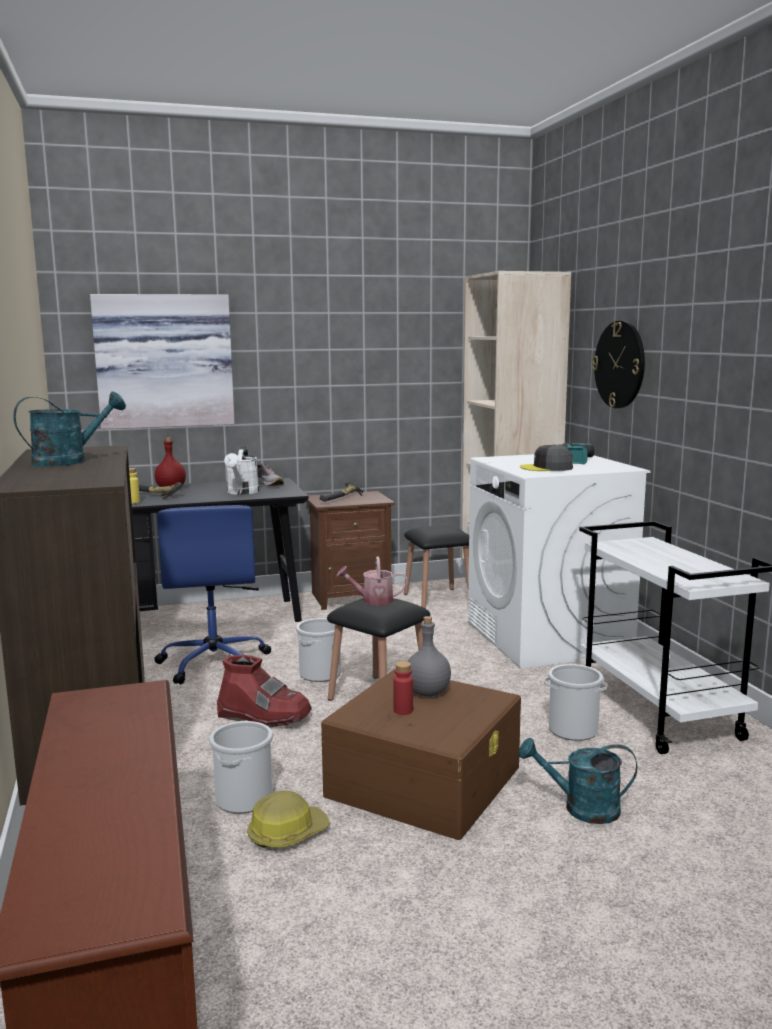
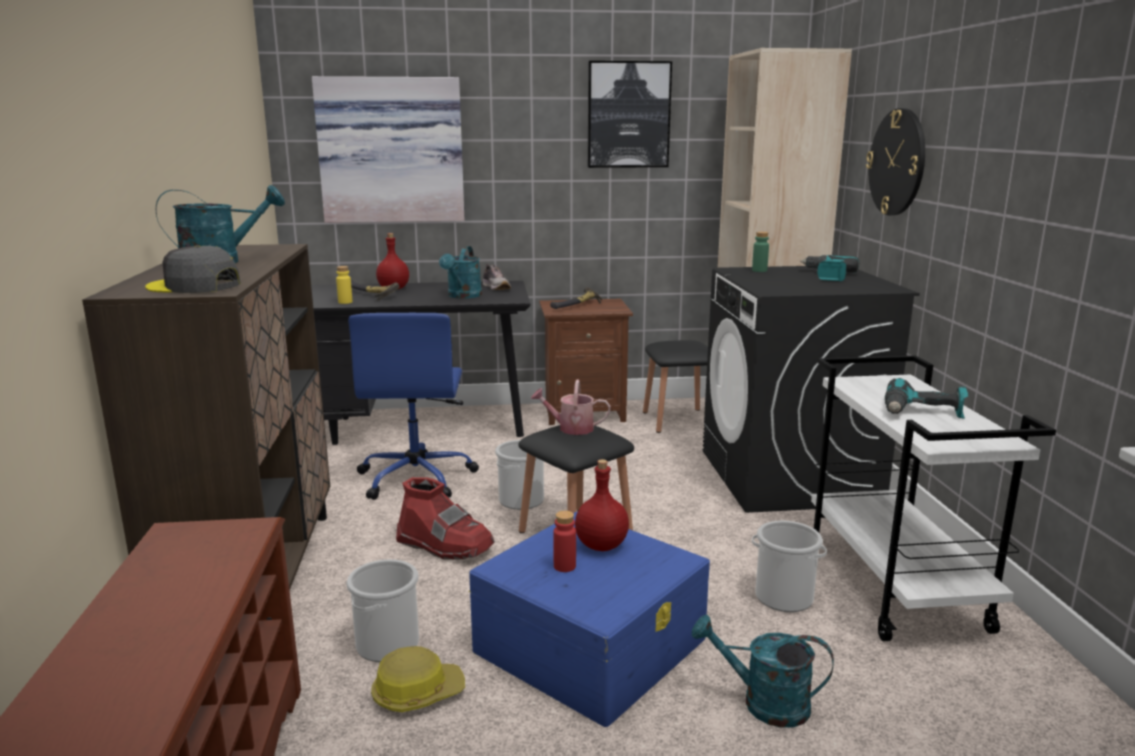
camera: 10 degrees right, 5 degrees up
white watering can [224,446,259,495] -> turquoise watering can [439,246,482,299]
brown storage box [320,669,521,840] -> blue storage box [468,511,710,727]
grey bottle [408,616,451,697] -> red bottle [575,459,629,551]
white washing machine [468,454,650,668] -> black washing machine [703,266,920,513]
grey cap [520,444,573,471] -> grey cap moved to [145,245,241,293]
none -> picture [588,61,672,168]
none -> green bottle [752,232,769,272]
none -> power drill [885,378,968,419]

